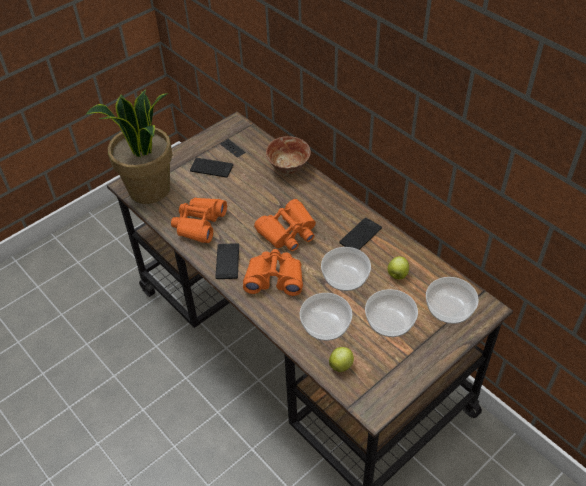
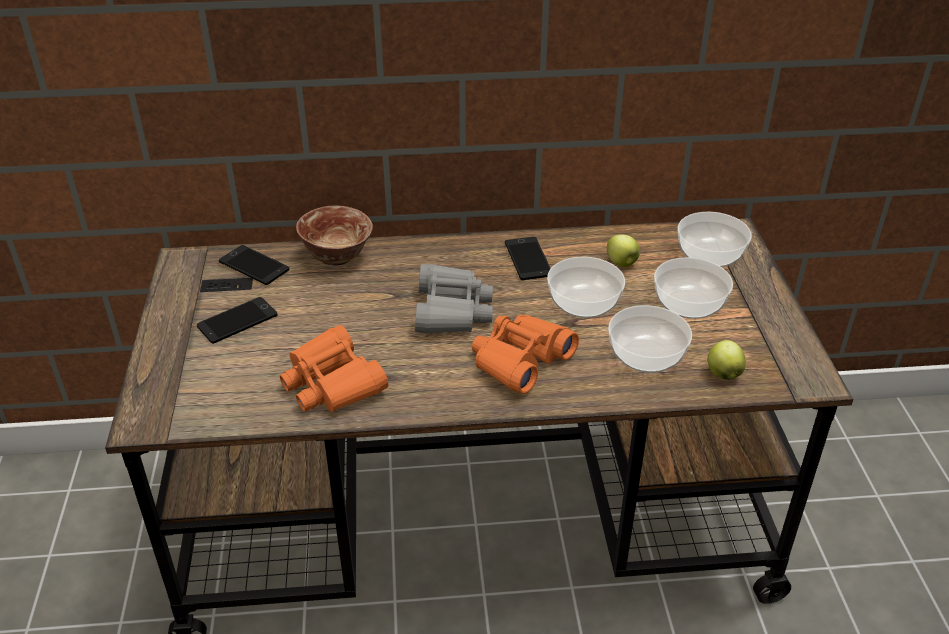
camera: 55 degrees left, 10 degrees down
potted plant [86,89,173,204] -> none
phone [215,243,239,279] -> phone moved to [219,245,289,285]
orange binoculars [254,199,316,251] -> grey binoculars [415,264,493,334]

